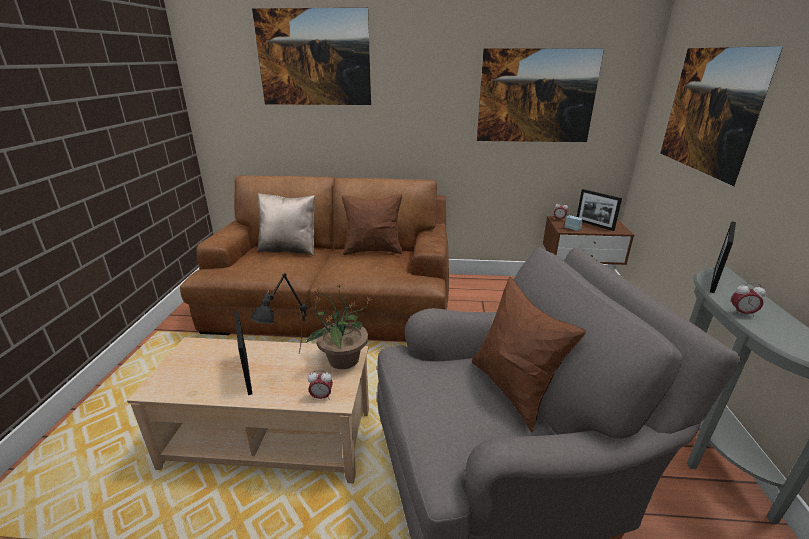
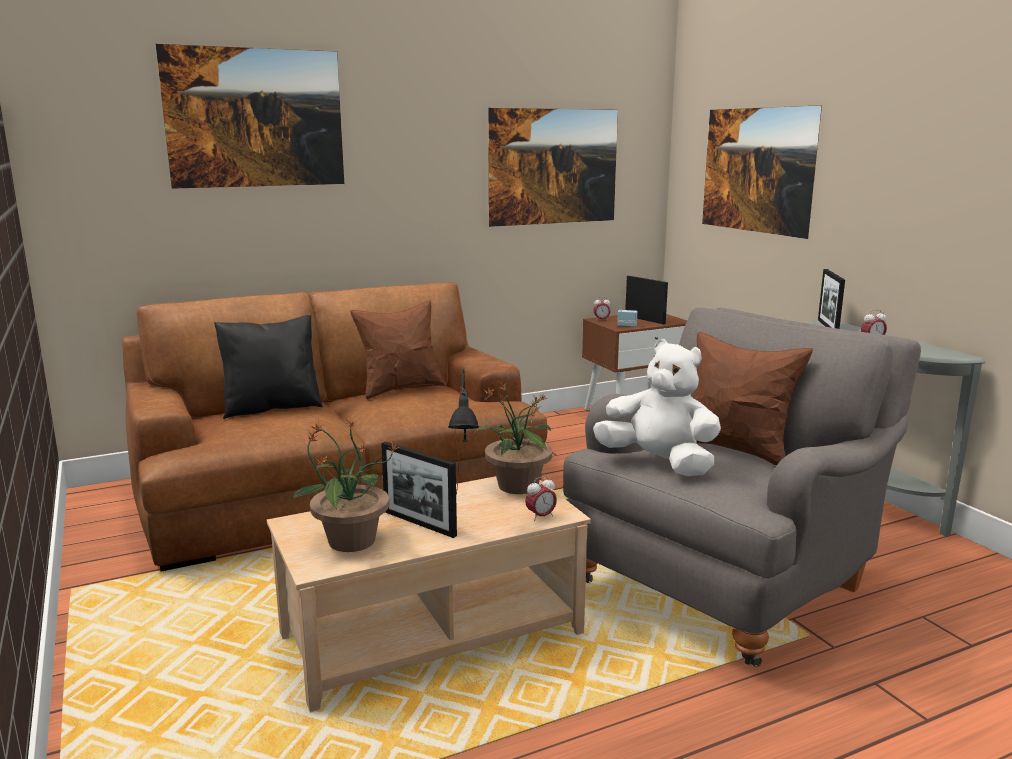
camera: 30 degrees left, 10 degrees down
beige pillow [257,193,315,256] -> black pillow [214,315,323,419]
picture frame [577,189,622,231] -> picture frame turned 150 degrees counterclockwise [625,276,668,324]
none -> potted plant [289,418,399,552]
none -> white plush toy [593,339,721,476]

